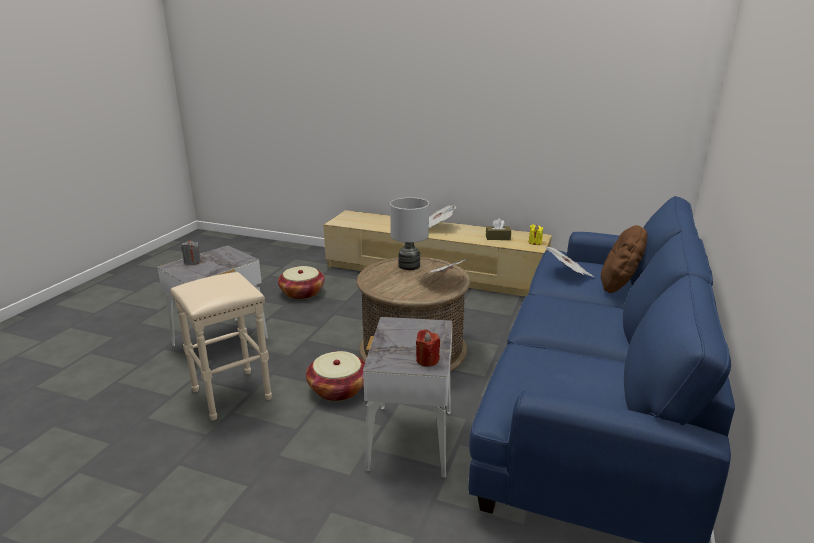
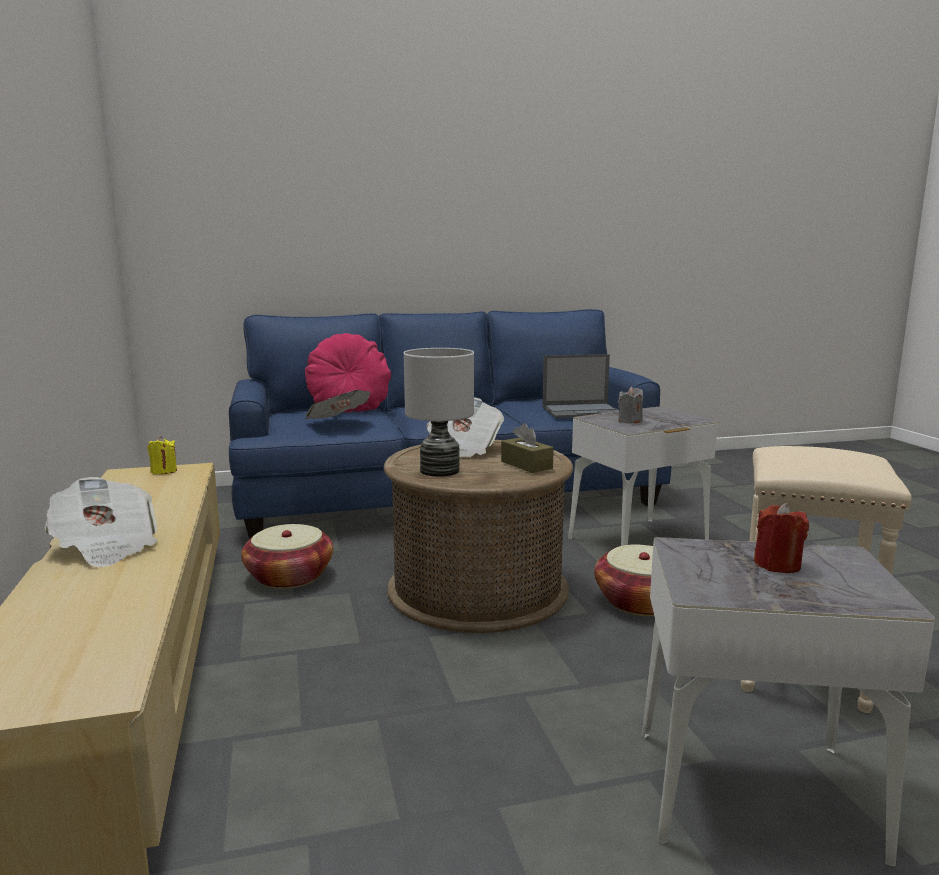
camera: 125 degrees left, 10 degrees down
grey candle [181,240,201,265] -> grey candle moved to [618,387,643,424]
basket [278,266,325,300] -> basket moved to [241,524,333,589]
red candle [416,329,440,367] -> red candle moved to [754,503,809,573]
brown tissue box [486,219,511,240] -> brown tissue box moved to [501,423,554,473]
brown pillow [601,225,648,293] -> pink pillow [305,333,391,412]
none -> laptop [542,354,619,418]

